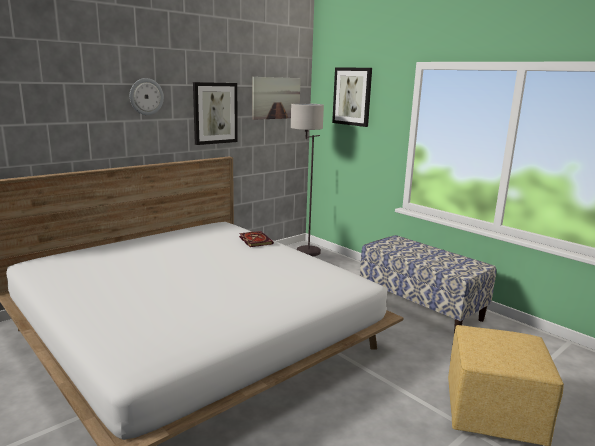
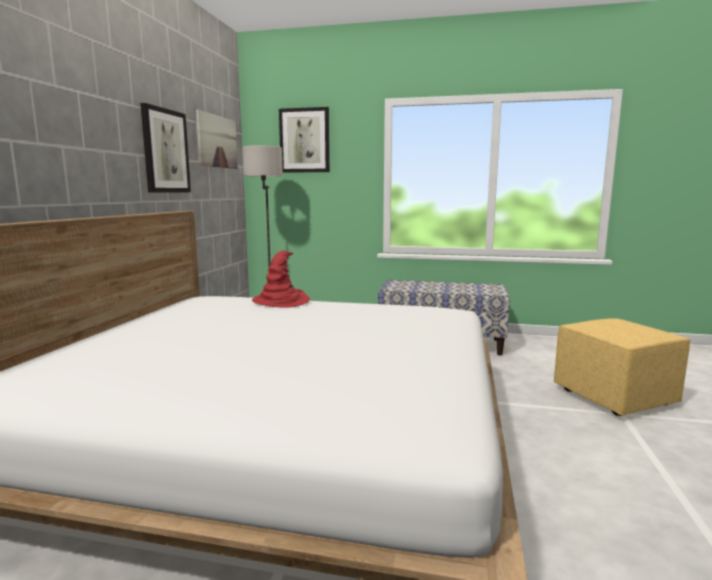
camera: 35 degrees left, 5 degrees down
wall clock [130,78,164,115] -> none
book [239,231,274,247] -> red hat [252,250,310,308]

